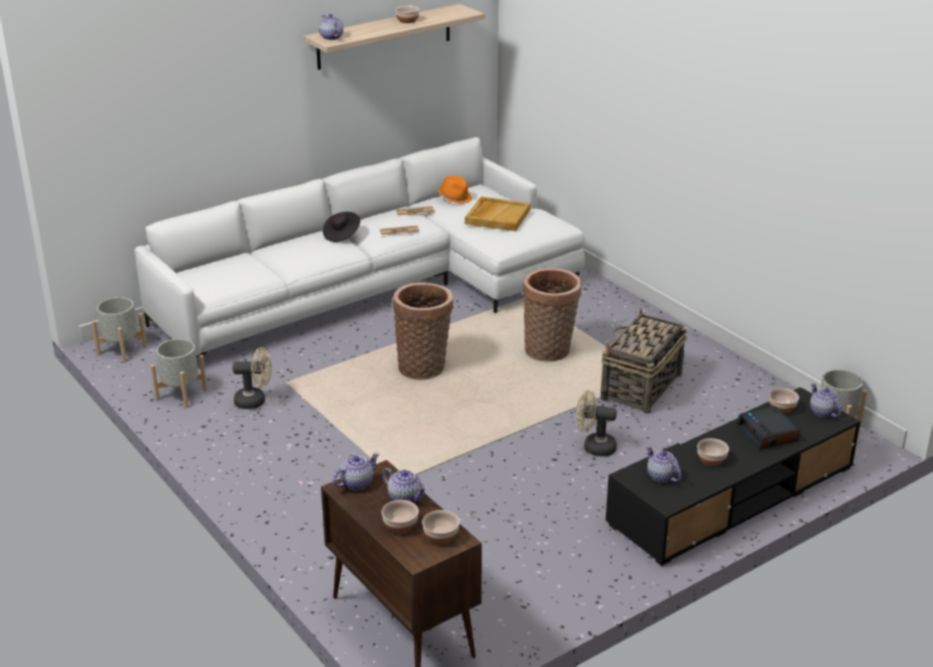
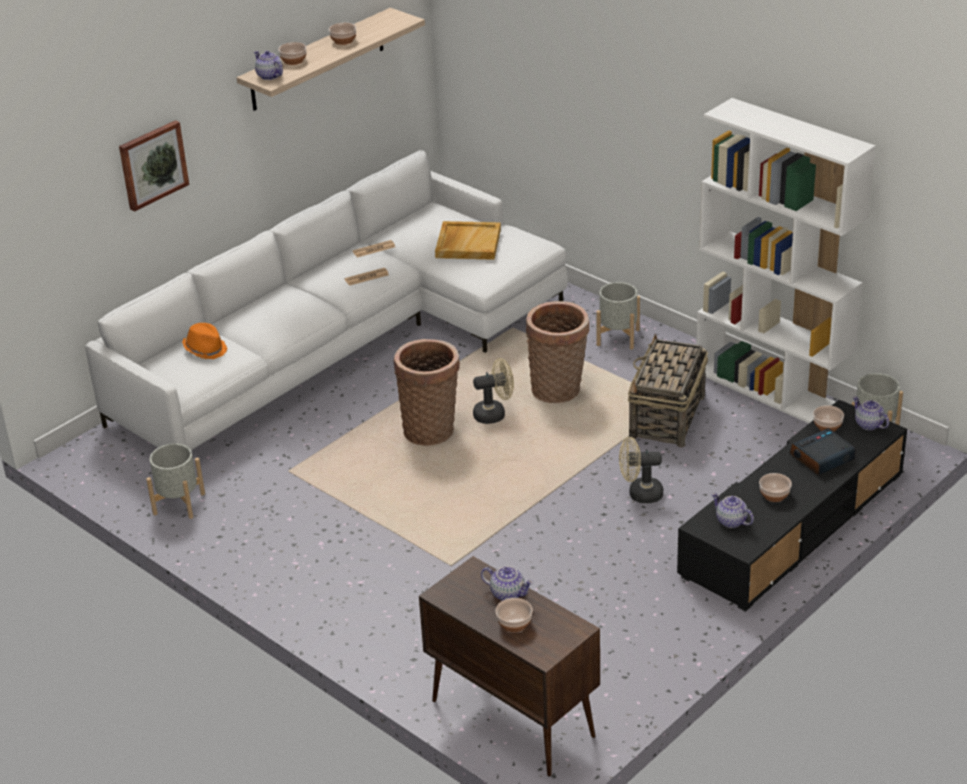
camera: 10 degrees left, 5 degrees up
grey planter [92,297,147,363] -> grey planter moved to [596,282,640,349]
beige fan [233,347,272,409] -> beige fan moved to [473,358,514,424]
black hat [323,212,360,242] -> none
teapot [333,453,379,490] -> none
bowl [422,510,460,544] -> bowl moved to [278,42,307,65]
orange hat [438,176,472,204] -> orange hat moved to [182,323,227,359]
alarm clock [737,406,800,450] -> alarm clock turned 90 degrees clockwise [790,428,856,476]
none -> picture [119,120,189,212]
none -> white bookcase [696,98,875,423]

